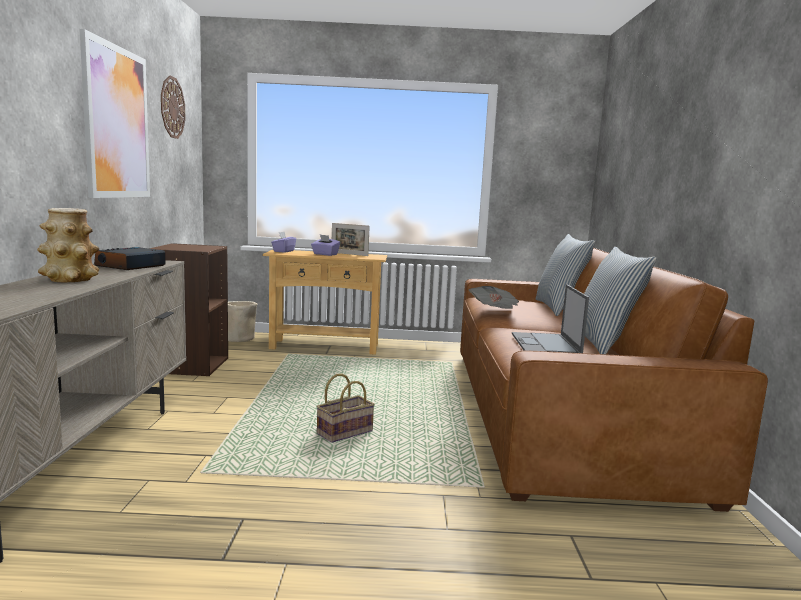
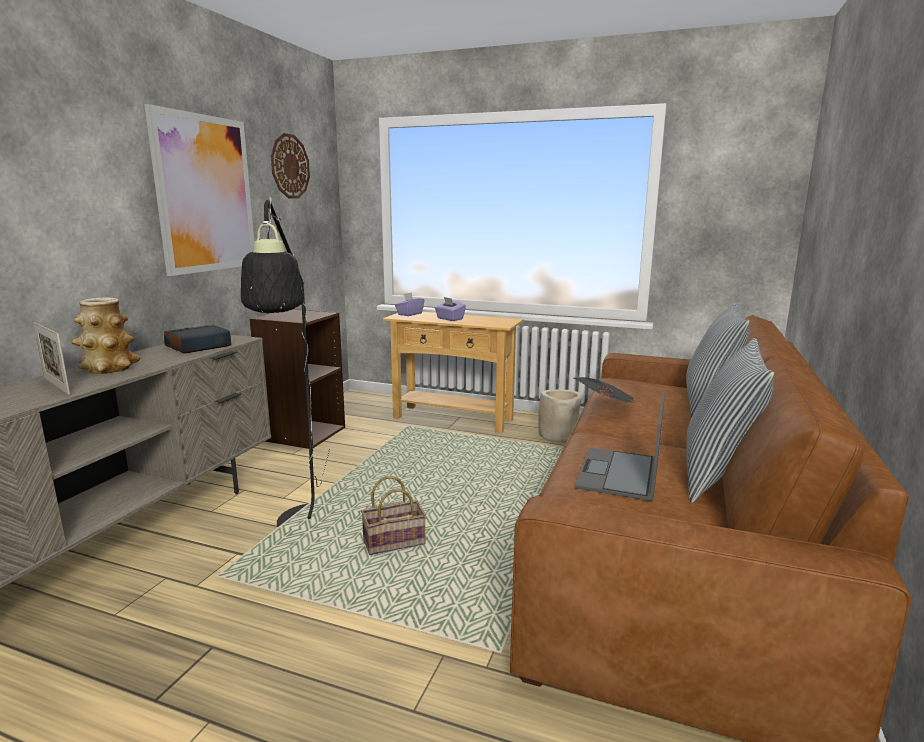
camera: 20 degrees right, 5 degrees up
beige planter [228,301,257,342] -> beige planter moved to [538,389,582,442]
picture frame [332,223,370,256] -> picture frame moved to [33,322,70,395]
none -> black floor lamp [241,196,330,527]

